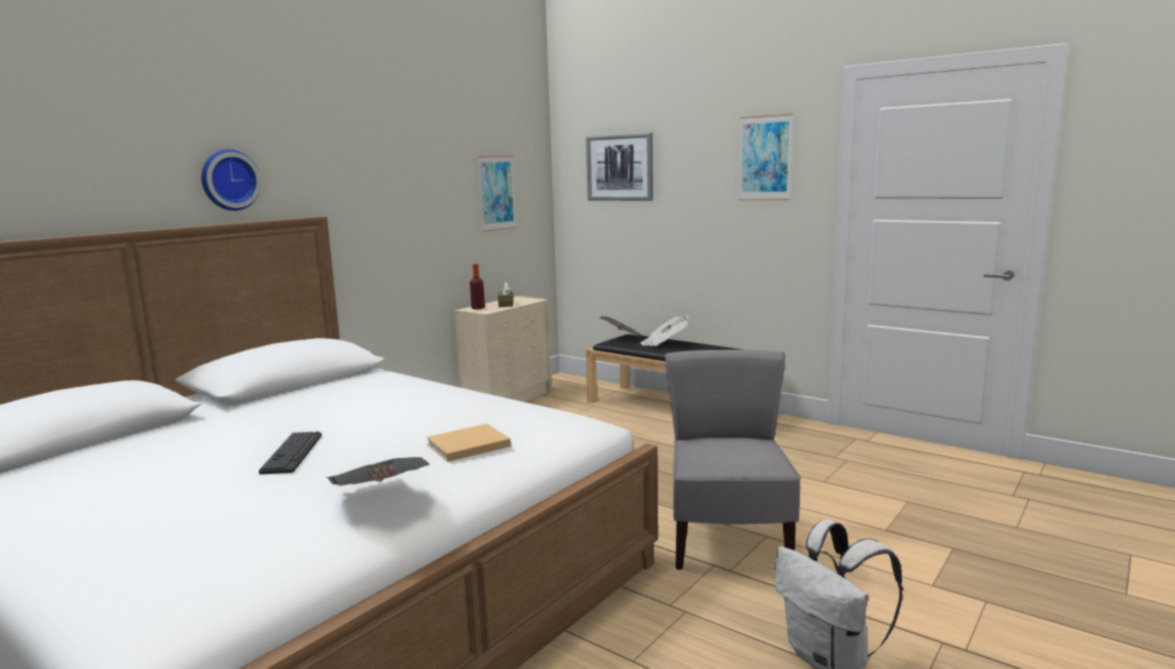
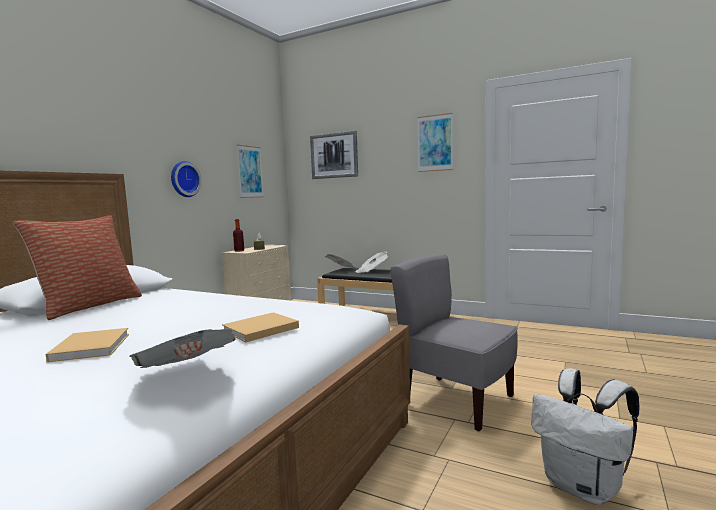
camera: 10 degrees left, 5 degrees down
wall clock [201,149,261,211] -> wall clock moved to [171,161,202,197]
keyboard [259,431,322,475] -> beige book [46,328,129,362]
grey chair [665,350,801,570] -> grey chair turned 45 degrees counterclockwise [391,254,518,431]
none -> pillow [13,215,142,320]

